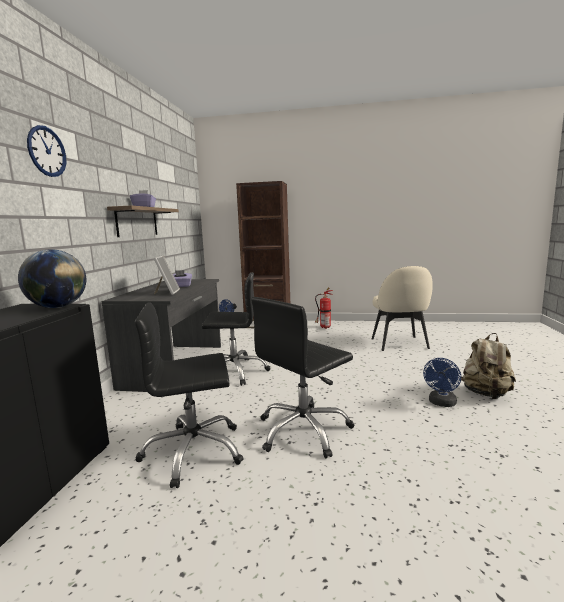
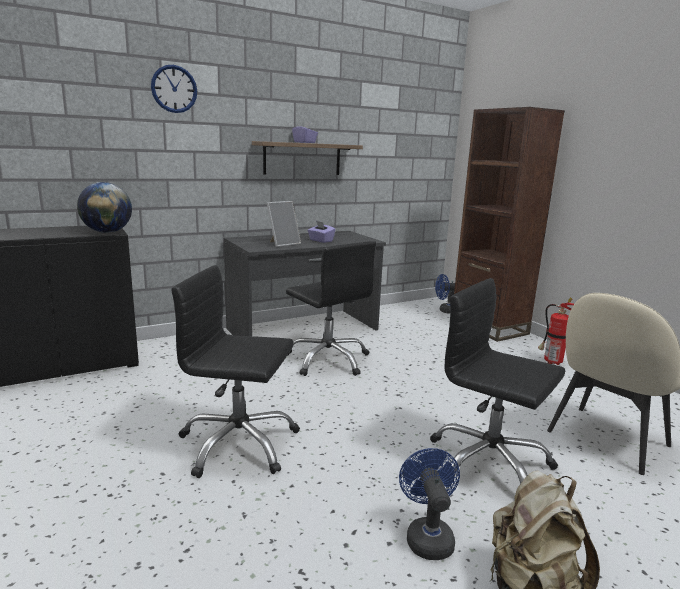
camera: 50 degrees right, 5 degrees up
black office chair [135,302,244,488] -> black office chair moved to [430,278,565,484]
blue fan [423,358,461,407] -> blue fan turned 90 degrees clockwise [399,448,460,560]

